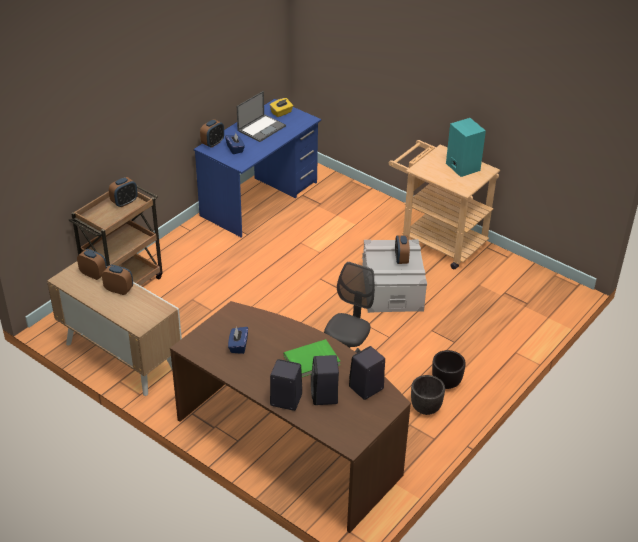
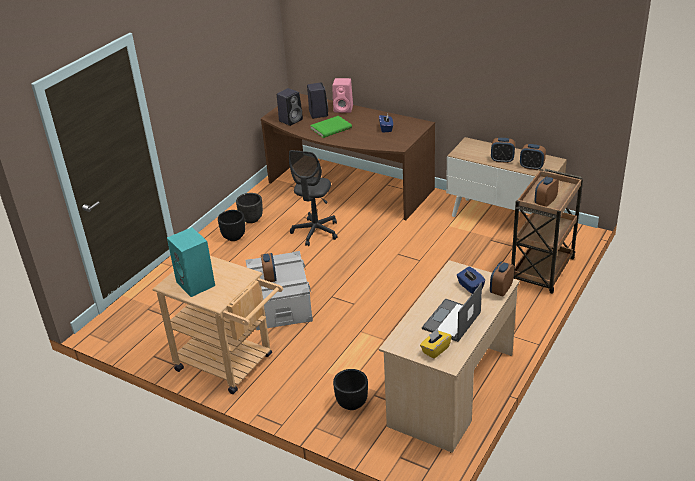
camera: 175 degrees right, 5 degrees down
blue desk [194,99,321,238] -> beige desk [379,260,520,453]
black speaker [270,359,302,411] -> pink speaker [332,78,353,113]
none -> black planter [333,369,368,410]

